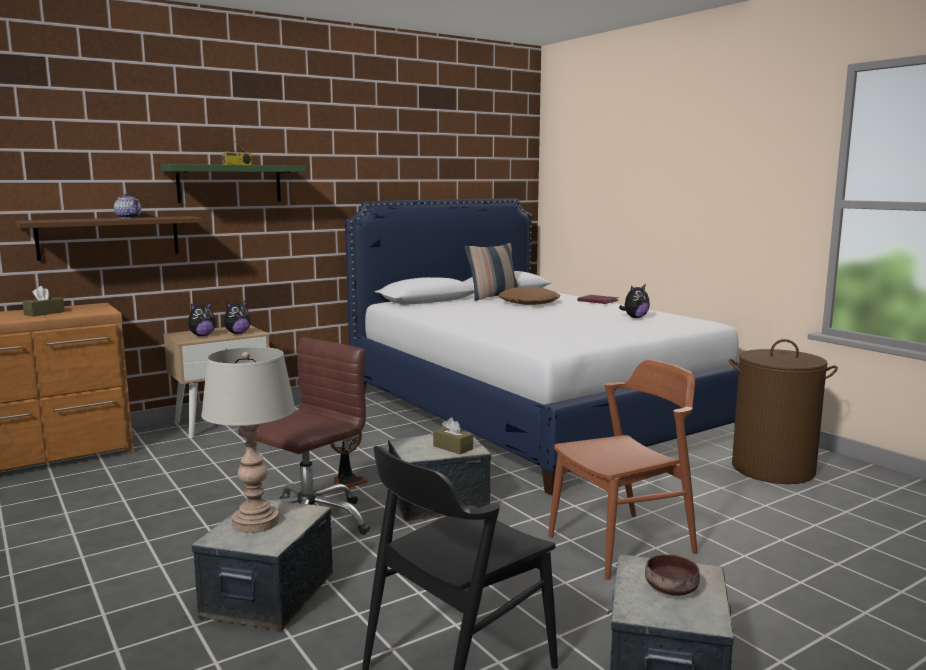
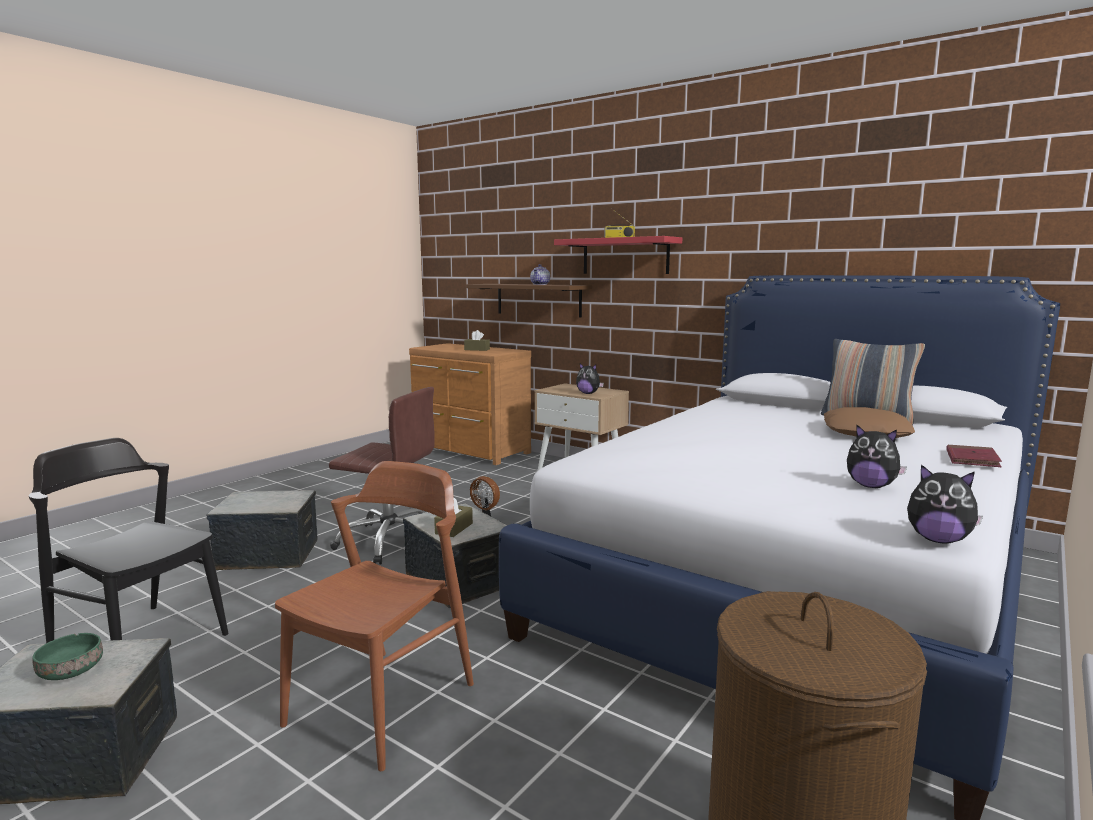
camera: 70 degrees right, 0 degrees up
green shelf [160,164,306,203] -> red shelf [554,236,682,274]
plush toy [188,302,216,336] -> plush toy moved to [907,465,983,544]
grey table lamp [201,347,295,533] -> none
brown chair [548,359,698,580] -> brown chair turned 105 degrees counterclockwise [275,461,474,771]
brown bowl [645,554,700,596] -> green bowl [32,633,103,680]

